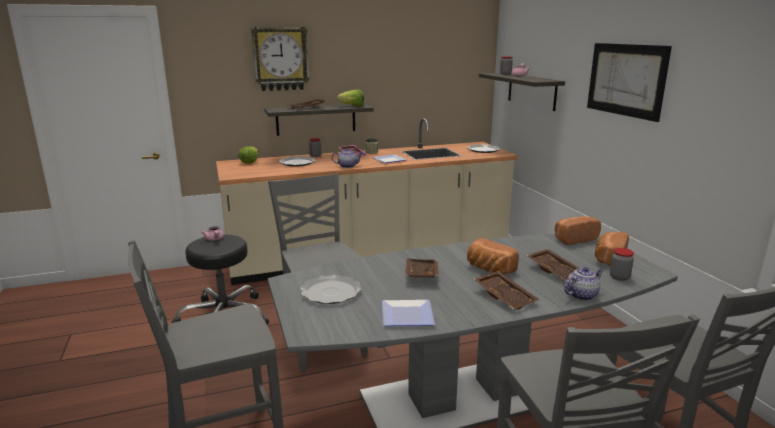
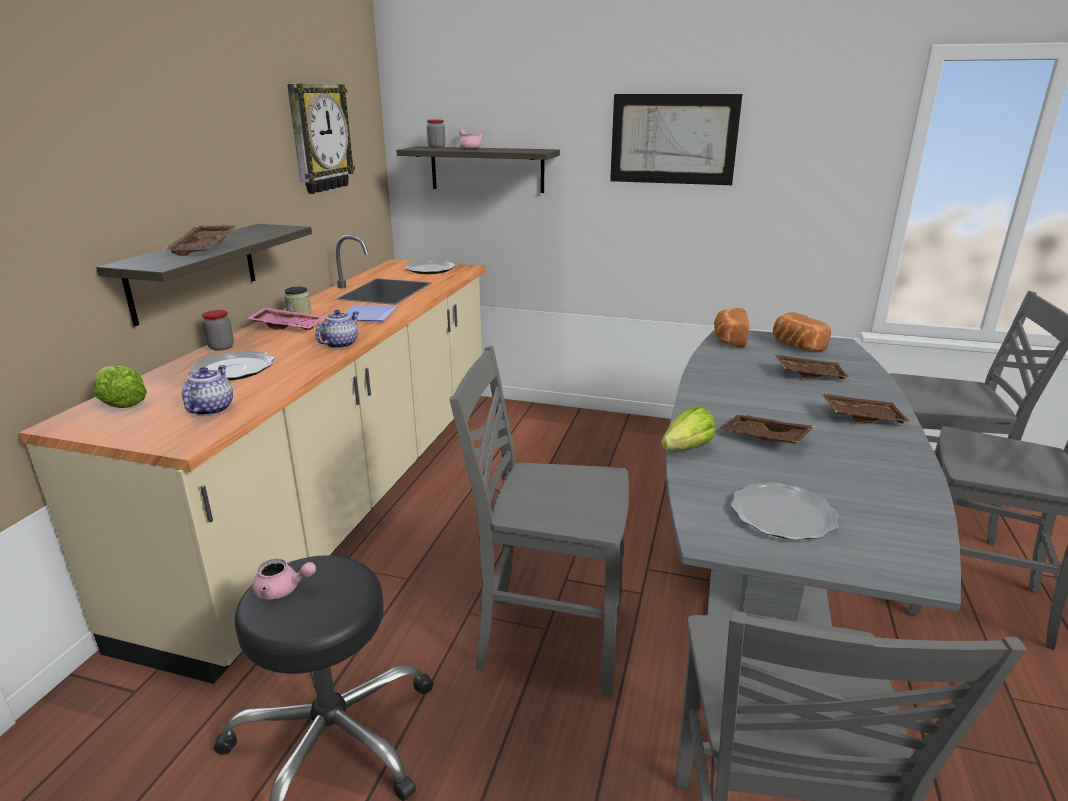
camera: 55 degrees left, 5 degrees up
wall clock [251,27,310,91] -> wall clock moved to [287,84,355,194]
lettuce [337,89,364,107] -> lettuce moved to [661,406,716,450]
plate [382,300,435,326] -> none
bread [467,238,519,274] -> none
teapot [564,267,603,301] -> teapot moved to [182,365,233,416]
jar [610,248,634,281] -> none

